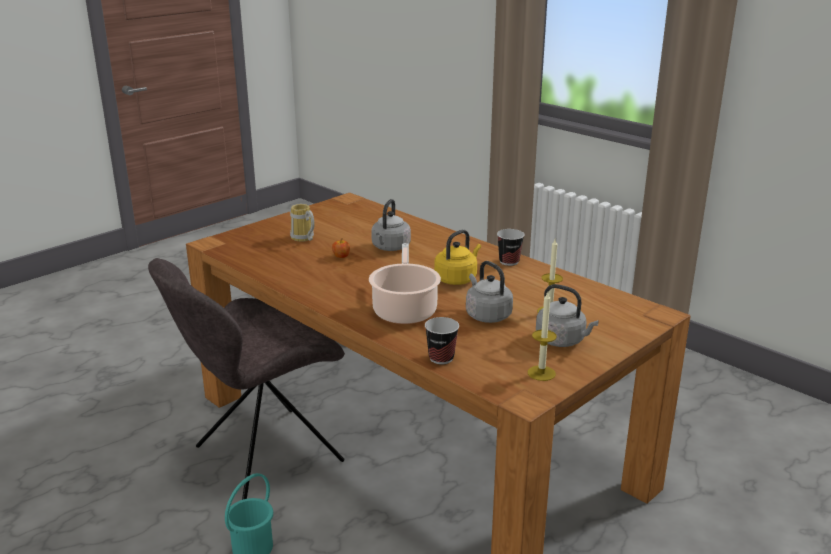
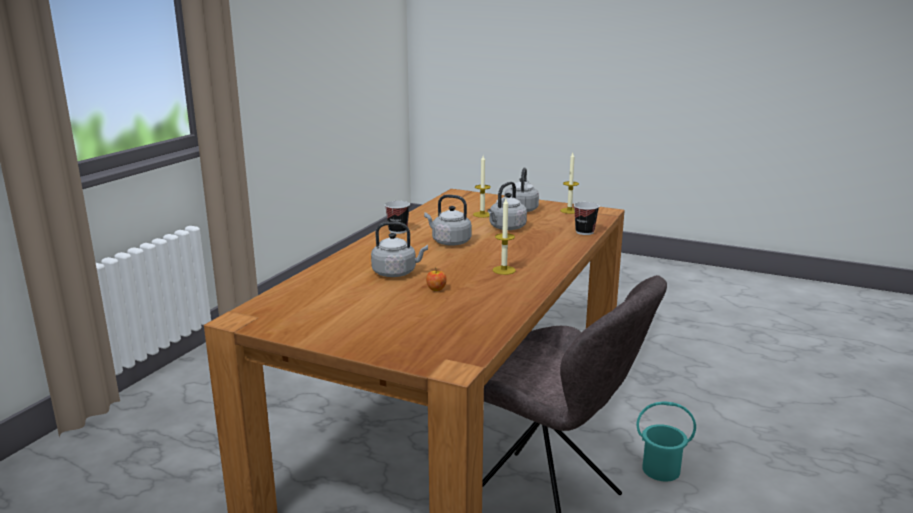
camera: 110 degrees left, 5 degrees down
mug [290,204,315,242] -> none
cooking pot [369,243,441,324] -> none
yellow kettle [434,230,481,285] -> grey kettle [424,195,472,246]
none -> candle [493,199,516,275]

